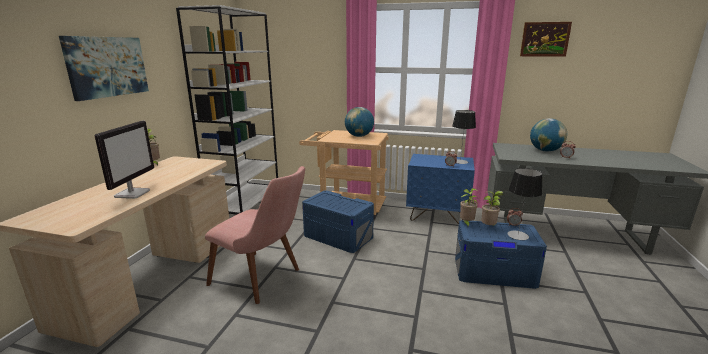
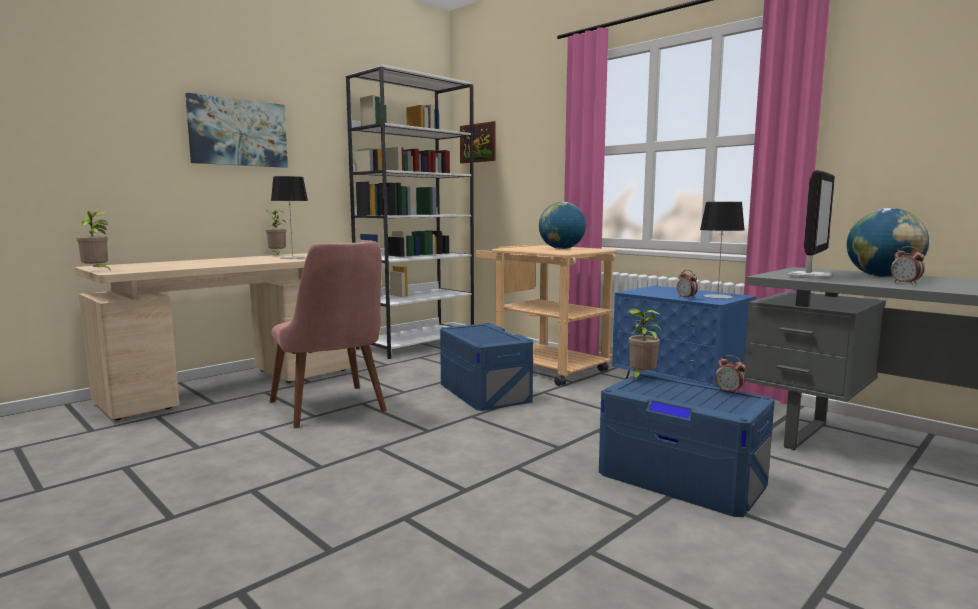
camera: 30 degrees right, 10 degrees down
monitor [94,121,154,199] -> monitor moved to [787,170,835,279]
potted plant [481,191,504,226] -> potted plant moved to [77,211,111,271]
table lamp [507,168,542,240] -> table lamp moved to [271,176,308,259]
picture [520,22,572,57] -> picture moved to [460,121,496,163]

